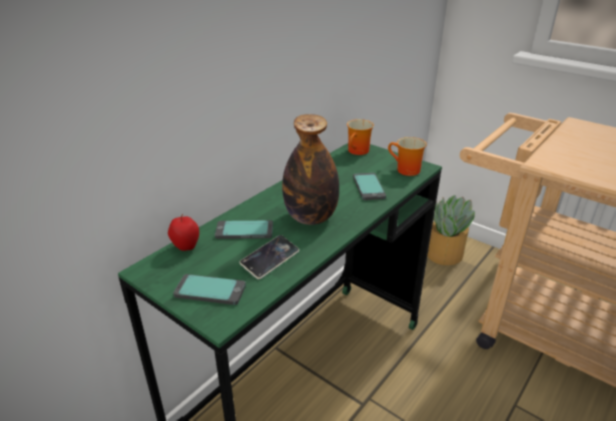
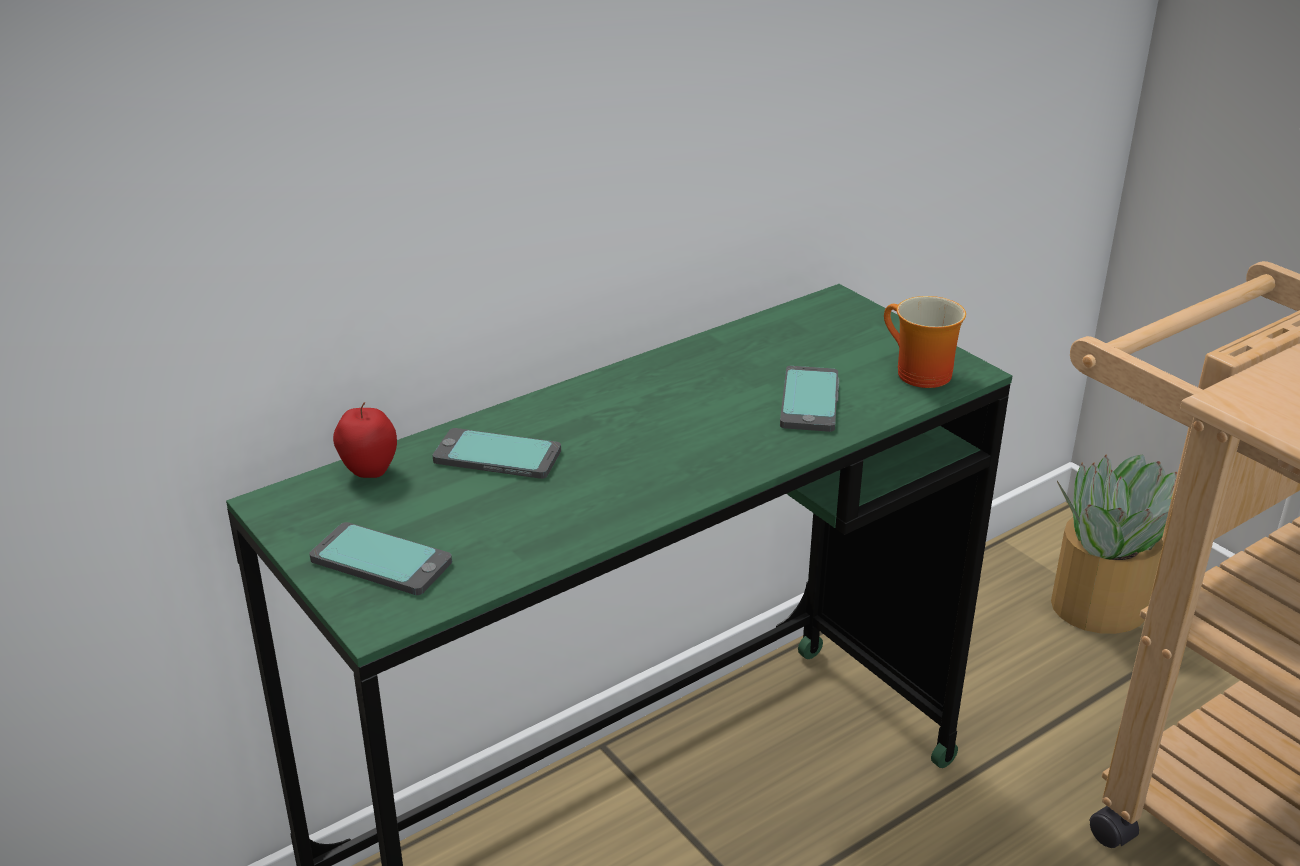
camera: 15 degrees right, 0 degrees up
phone [239,235,299,279] -> none
bottle [282,114,339,225] -> none
mug [347,119,374,155] -> none

